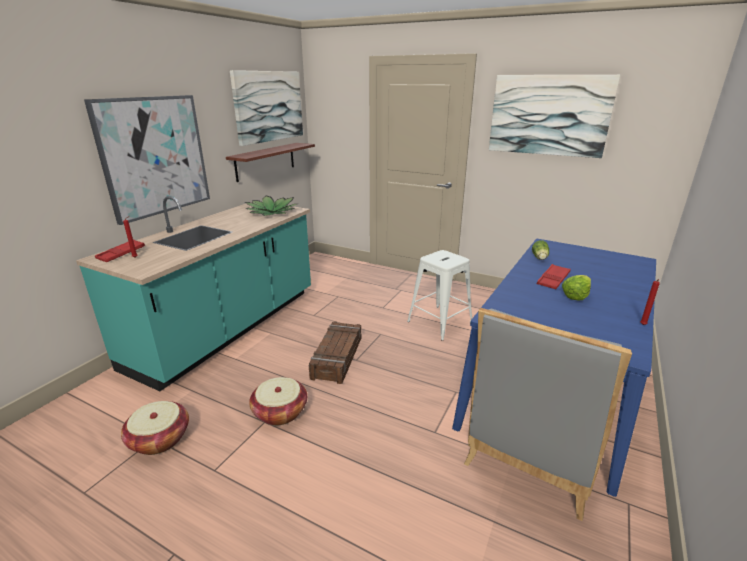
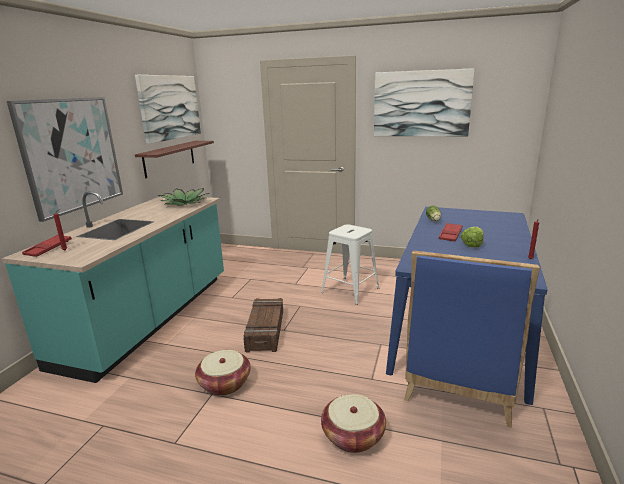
camera: 10 degrees left, 5 degrees down
basket [121,401,189,455] -> basket moved to [321,394,386,453]
grey chair [464,308,632,521] -> blue chair [404,251,540,428]

